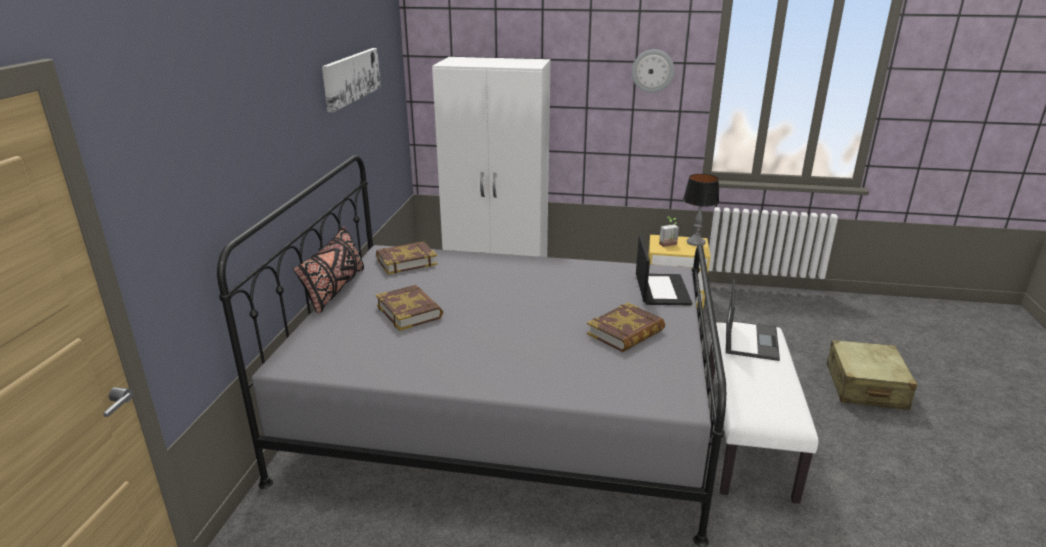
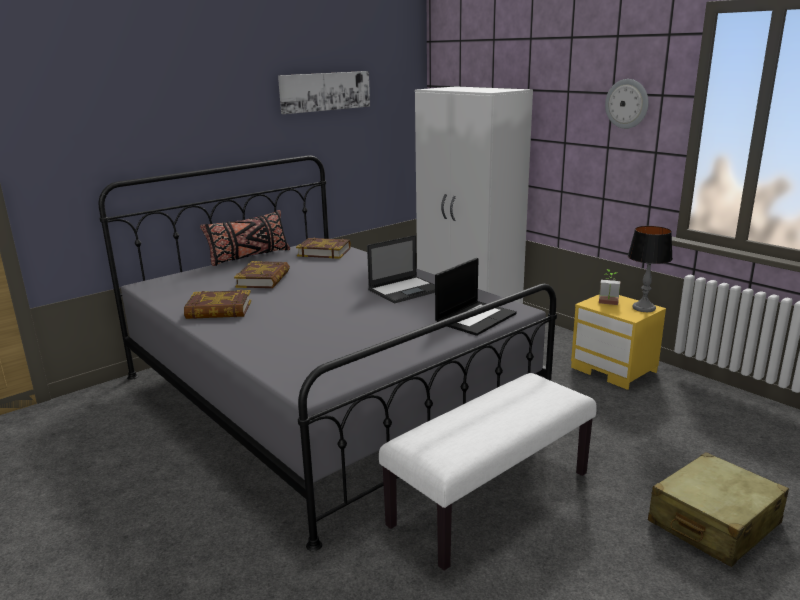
camera: 40 degrees right, 5 degrees down
book [587,303,665,352] -> book moved to [184,290,251,319]
laptop [726,279,780,361] -> laptop moved to [367,235,435,303]

